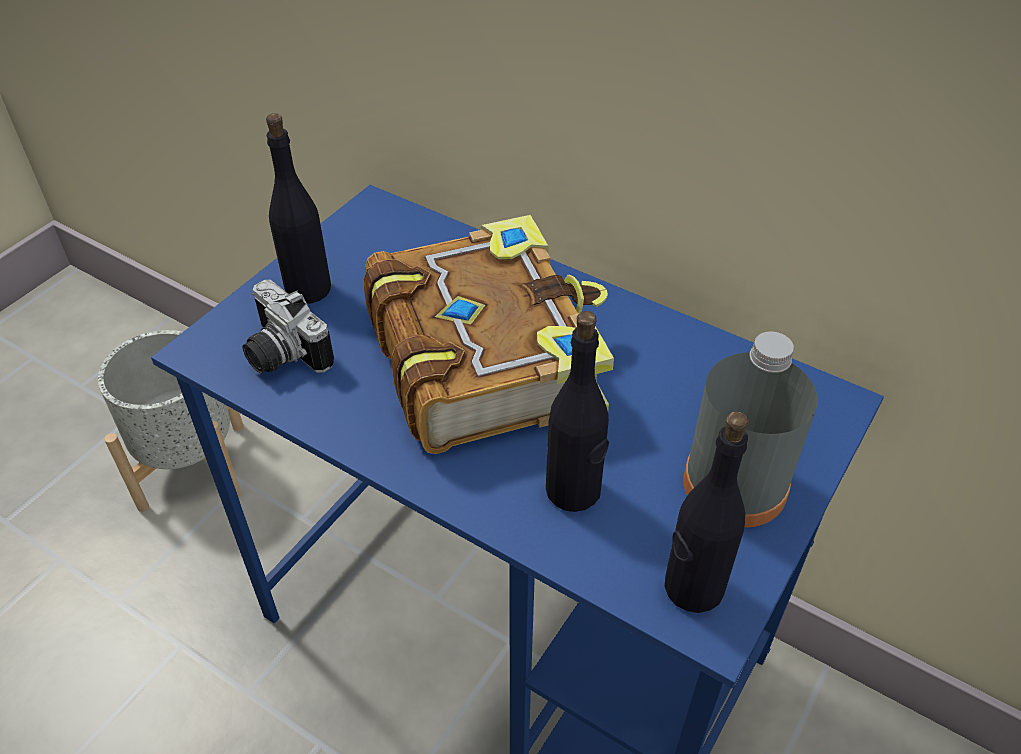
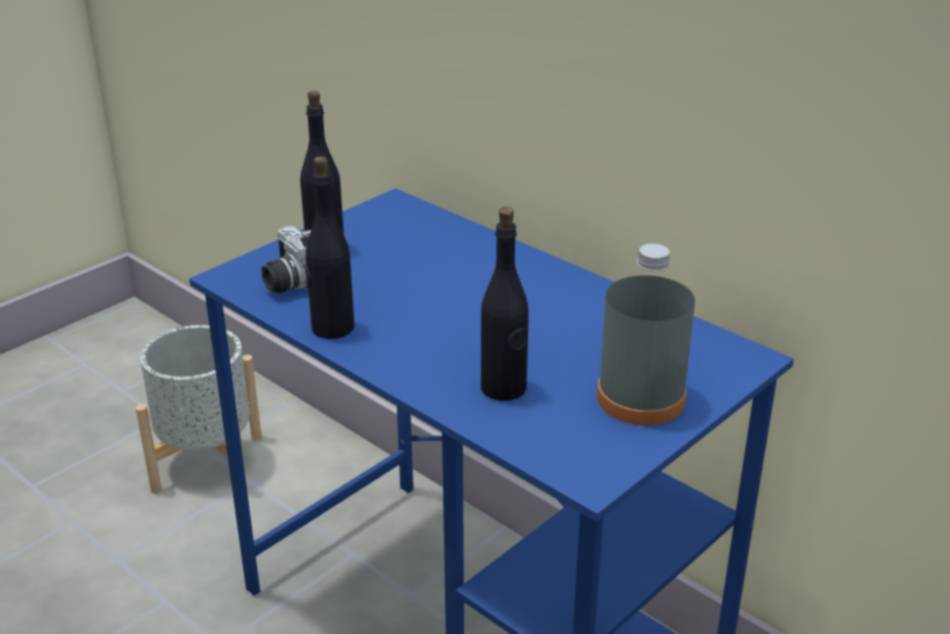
camera: 10 degrees right, 15 degrees down
book [364,215,614,454] -> none
black bottle [665,411,749,613] -> black bottle moved to [304,156,354,339]

